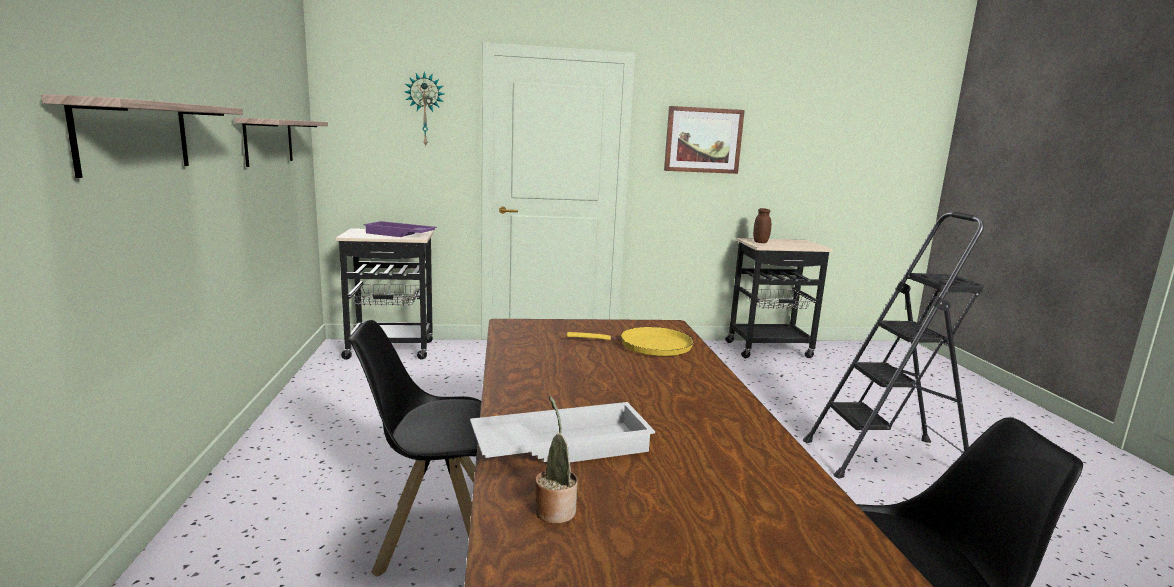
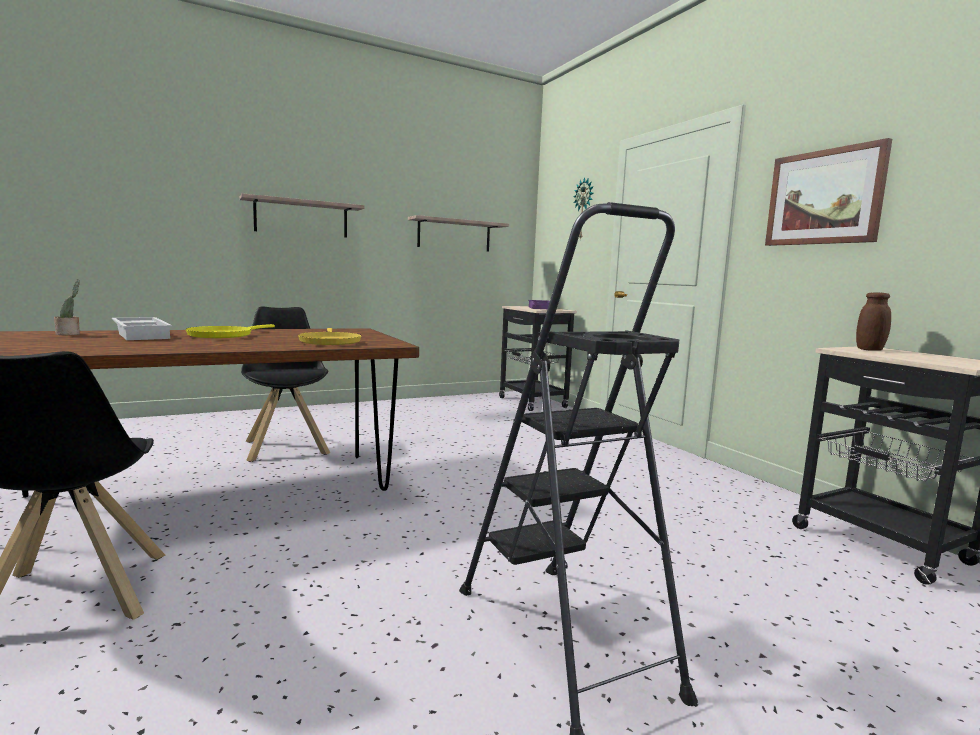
camera: 70 degrees right, 5 degrees down
none -> yellow frying pan [185,324,275,338]

